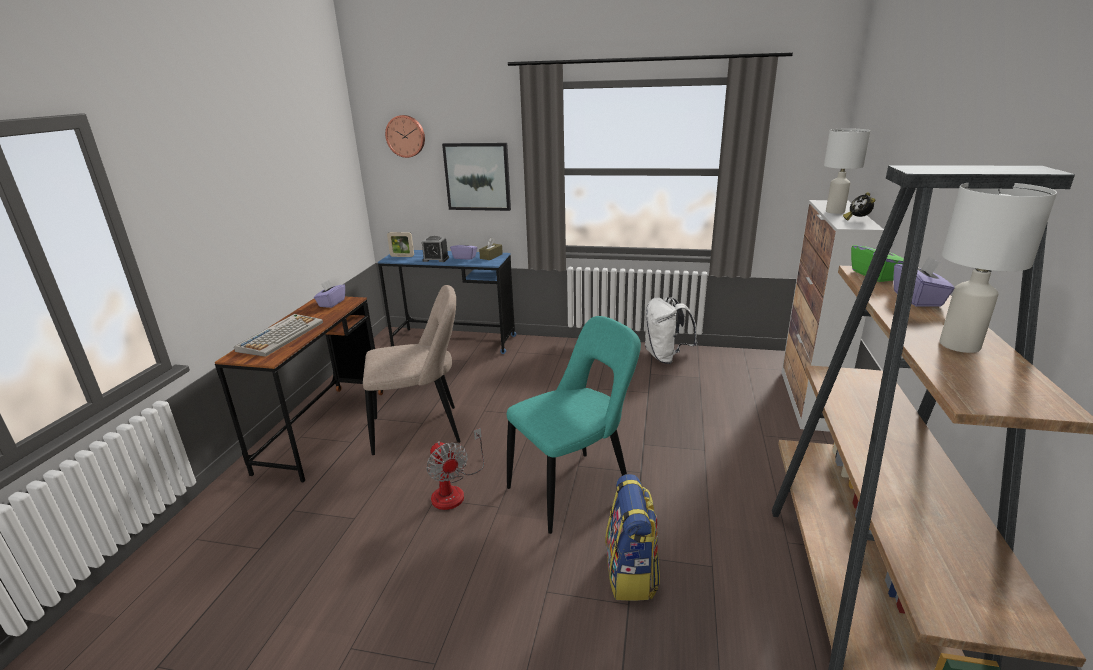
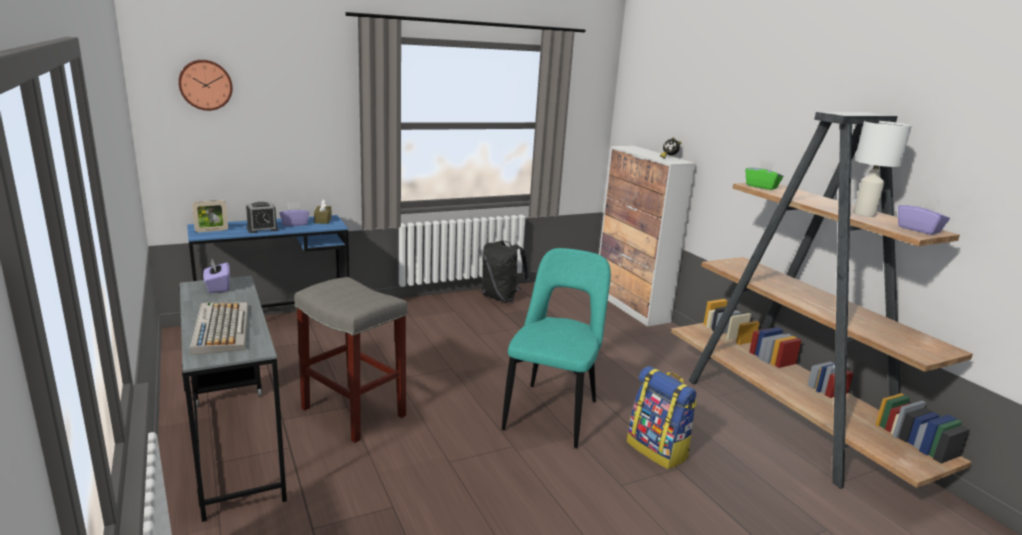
camera: 40 degrees left, 5 degrees down
brown desk [215,296,383,483] -> grey desk [179,276,287,522]
beige chair [363,285,461,455] -> grey stool [294,277,408,443]
fan [426,428,484,510] -> none
picture [442,143,511,211] -> none
white backpack [645,297,698,364] -> black backpack [482,241,529,303]
white table lamp [824,128,871,214] -> none
purple tissue box [893,256,955,307] -> purple tissue box moved to [898,197,950,235]

